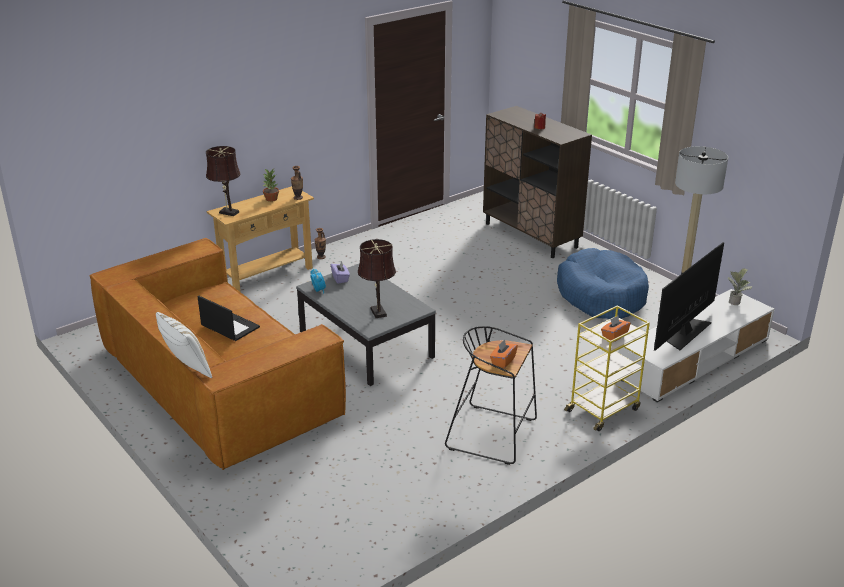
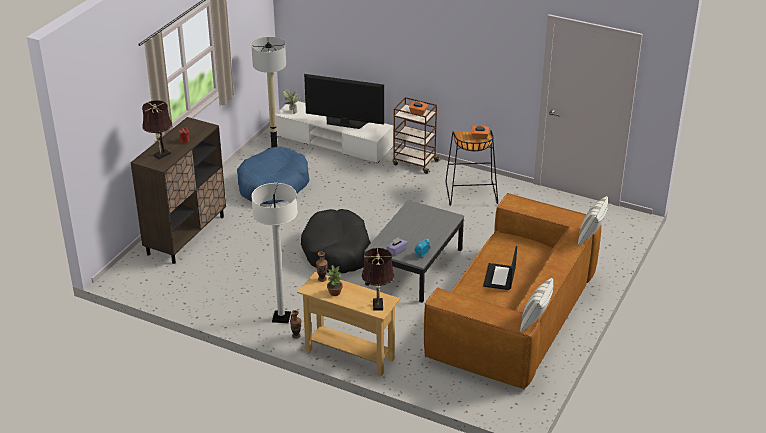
camera: 115 degrees left, 5 degrees up
brown table lamp [358,239,396,318] -> brown table lamp moved to [142,100,172,159]
yellow cart [564,305,650,431] -> brown cart [392,97,441,174]
none -> white floor lamp [251,183,298,323]
none -> black dog bed [301,209,371,273]
none -> white pillow [520,278,553,333]

